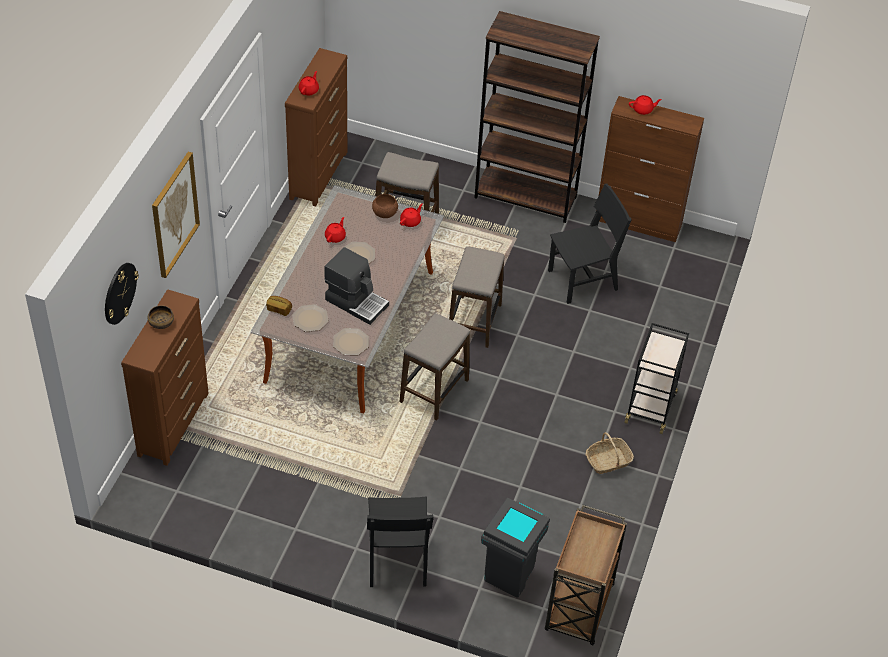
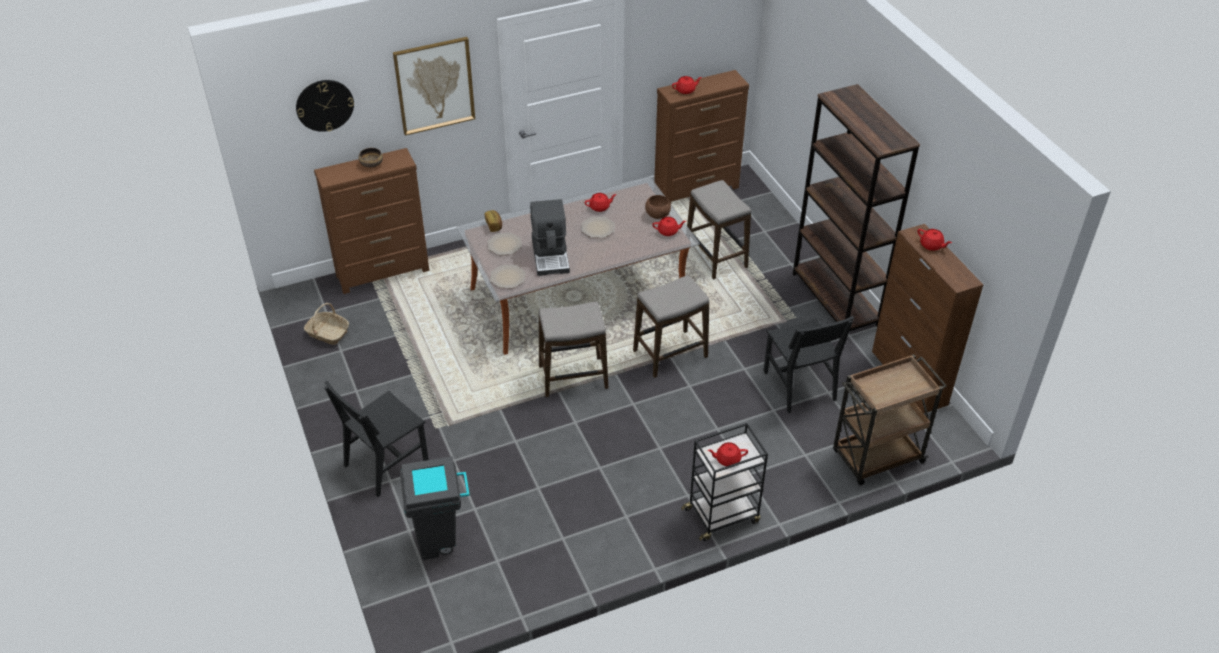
camera: 50 degrees right, 5 degrees down
brown cart [545,505,627,645] -> brown cart moved to [833,354,947,485]
black chair [548,183,632,304] -> black chair turned 45 degrees clockwise [764,316,854,413]
basket [585,432,634,474] -> basket moved to [304,303,349,345]
none -> red teapot [708,442,748,466]

